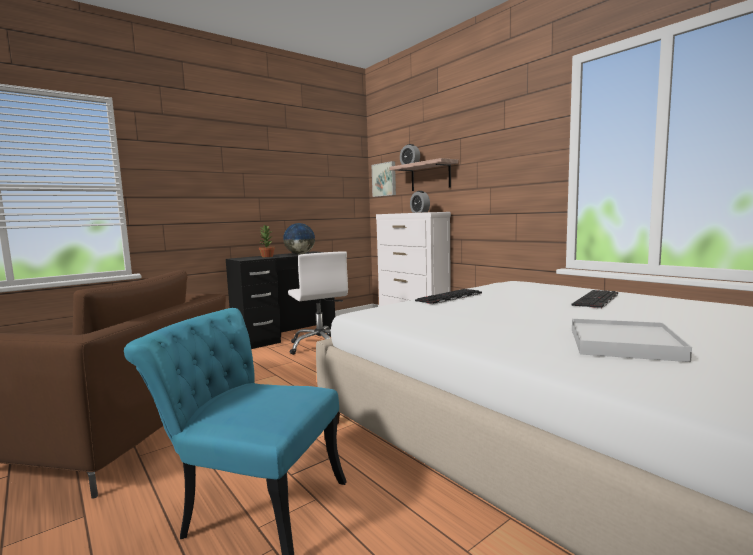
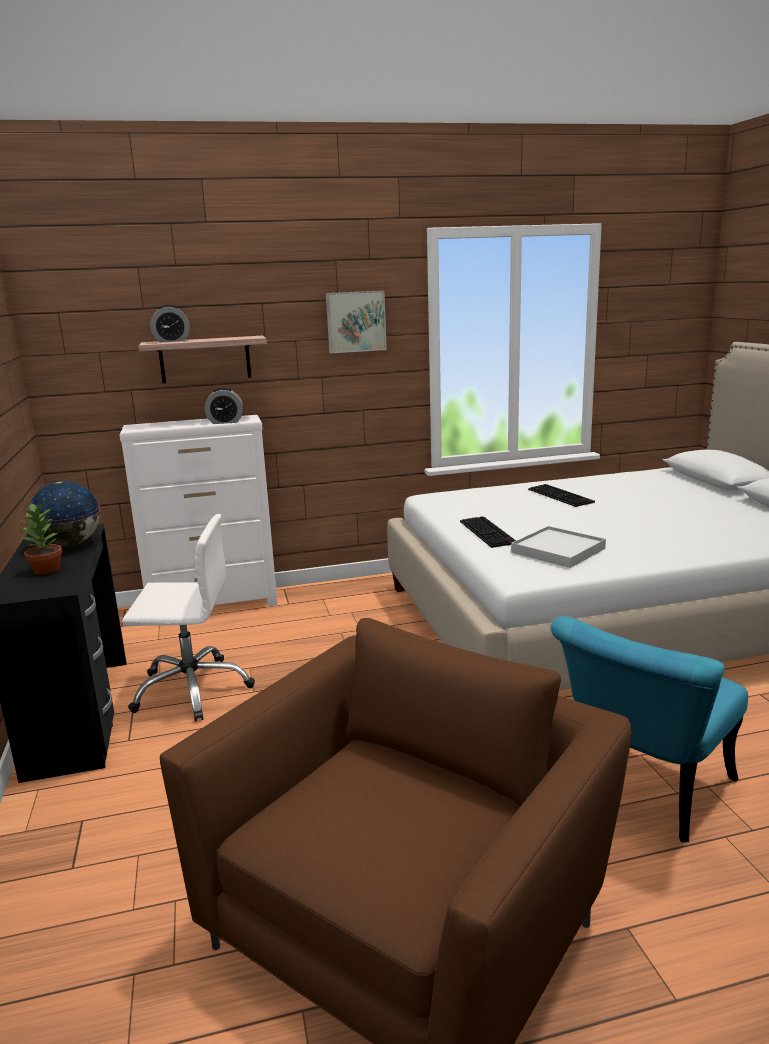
camera: 65 degrees left, 10 degrees up
picture [371,161,396,197] -> picture moved to [326,291,387,353]
white tray [572,319,692,362] -> white tray moved to [511,526,606,568]

